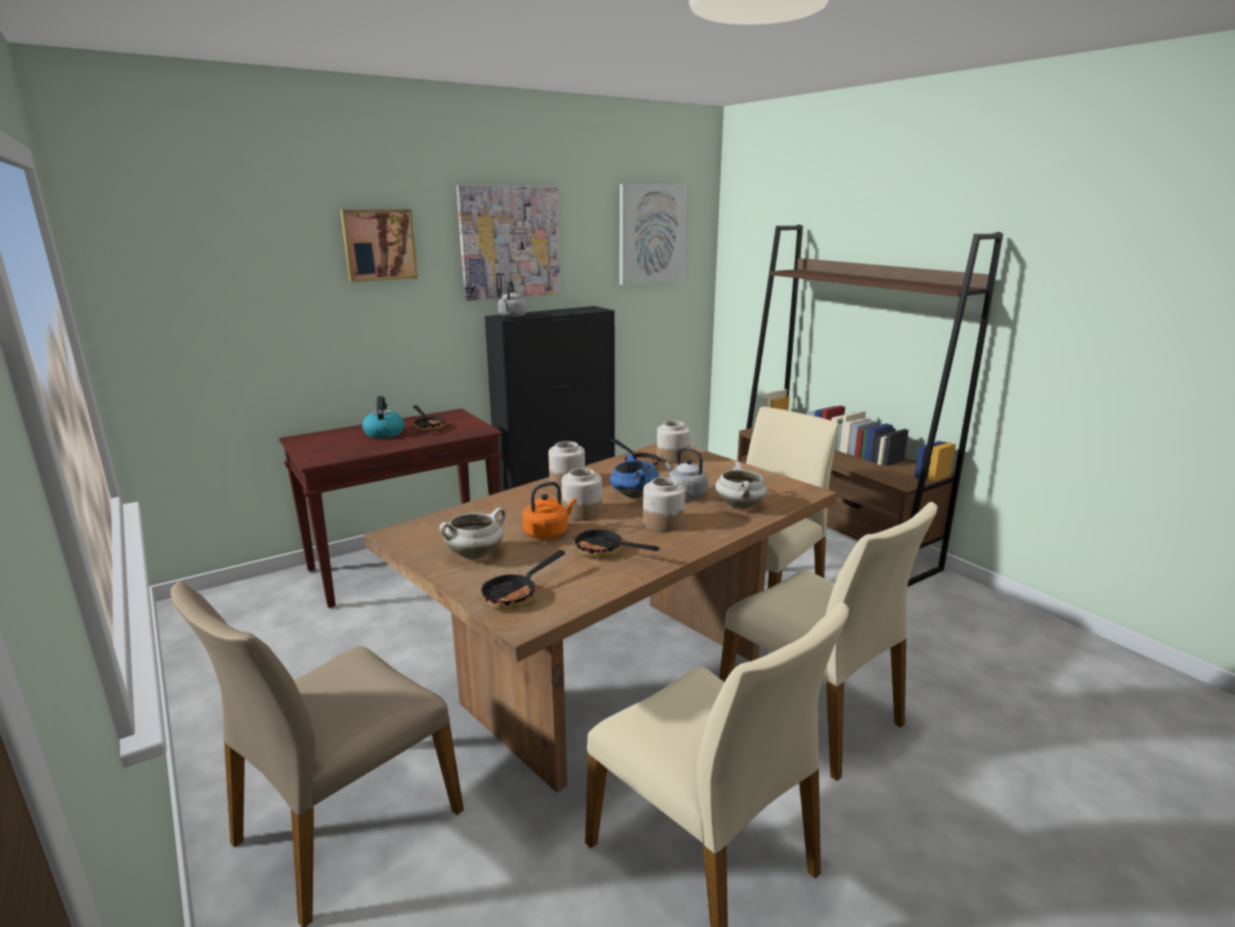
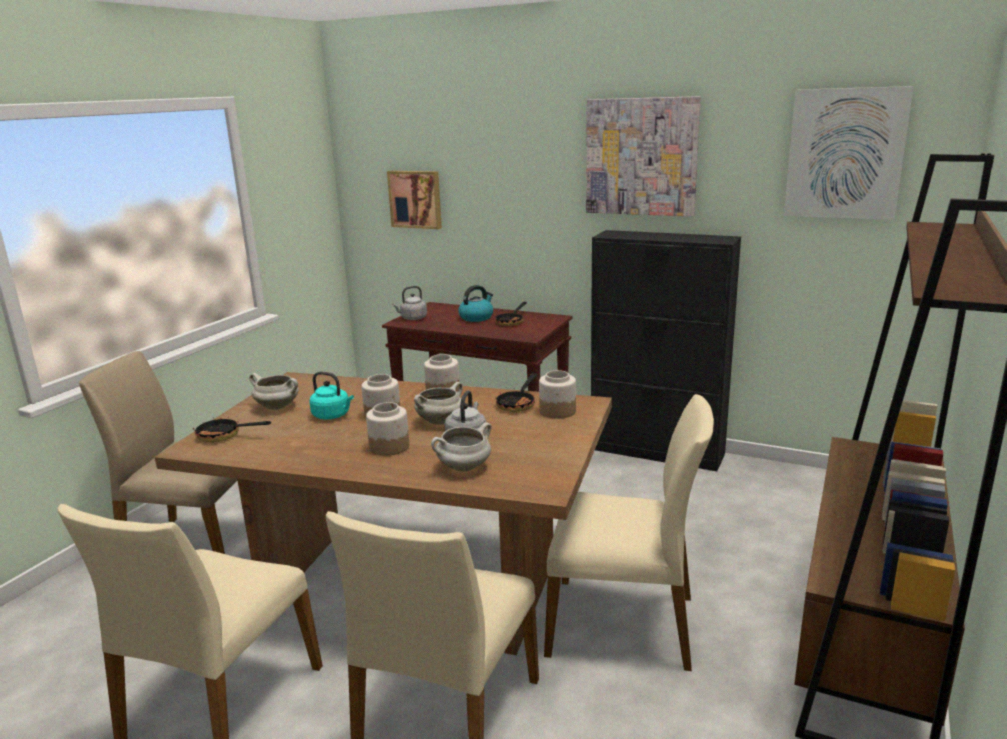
camera: 60 degrees right, 0 degrees up
picture [340,209,418,282] -> picture moved to [387,171,442,229]
grey kettle [498,281,527,318] -> grey kettle moved to [392,286,427,320]
orange kettle [523,481,577,539] -> turquoise kettle [309,372,354,420]
frying pan [573,528,660,559] -> none
blue cooking pot [610,453,659,498] -> white cooking pot [414,382,463,425]

